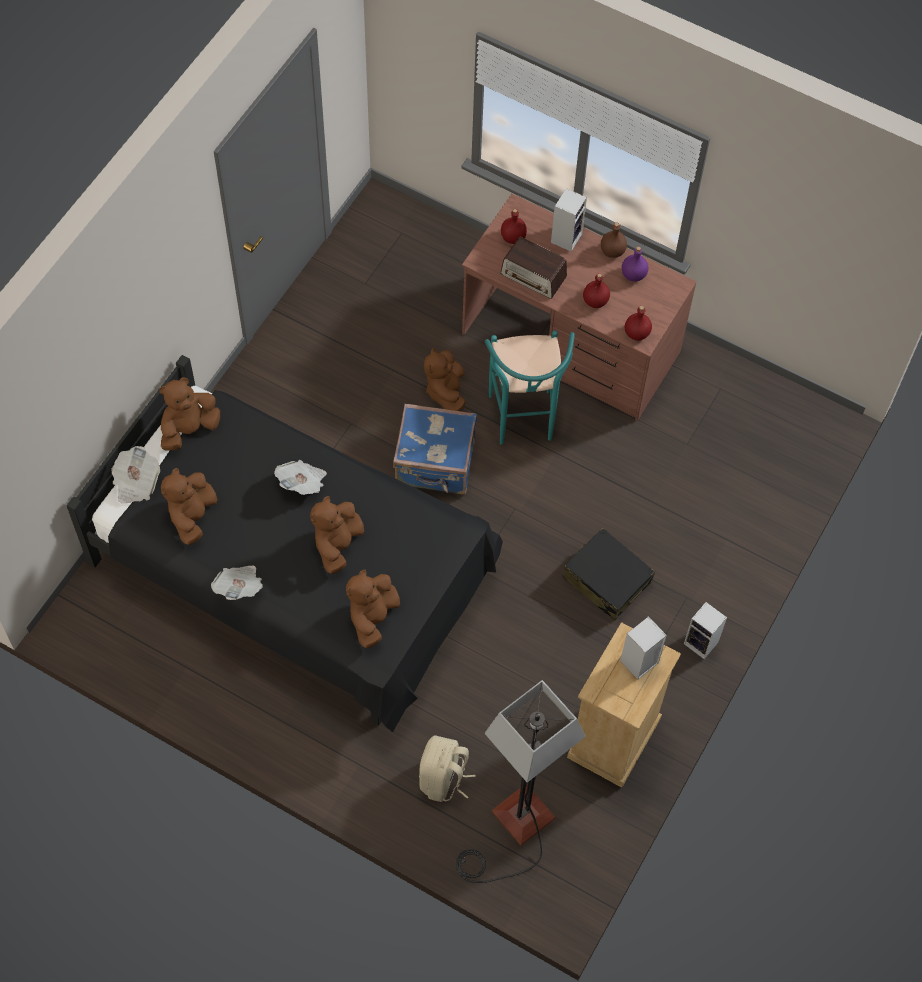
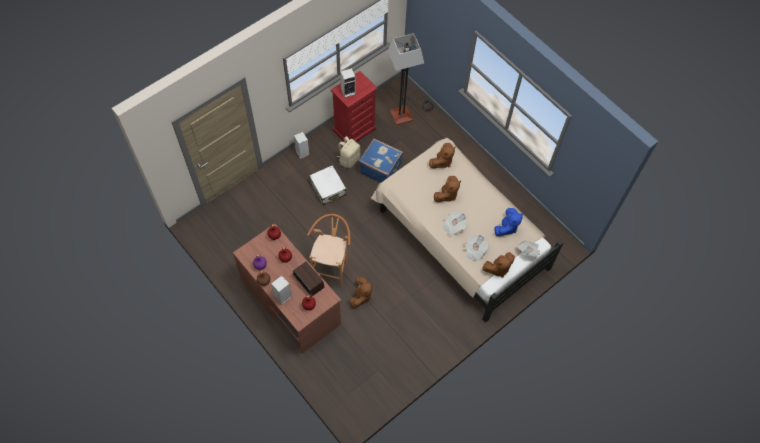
camera: 160 degrees left, 0 degrees up
black bed [67,355,503,732] -> beige bed [370,138,564,323]
brown plush toy [161,468,217,545] -> blue plush toy [494,208,523,236]
newspaper [211,565,263,600] -> newspaper moved to [465,235,489,261]
blue suitcase [393,404,477,495] -> blue suitcase moved to [359,138,403,183]
beige backpack [419,735,475,802] -> beige backpack moved to [336,136,360,168]
turquoise stool [485,330,575,445] -> brown stool [307,214,351,288]
black suitcase [562,528,655,621] -> white suitcase [309,165,347,205]
beige dresser [567,622,681,788] -> red dresser [331,71,378,143]

